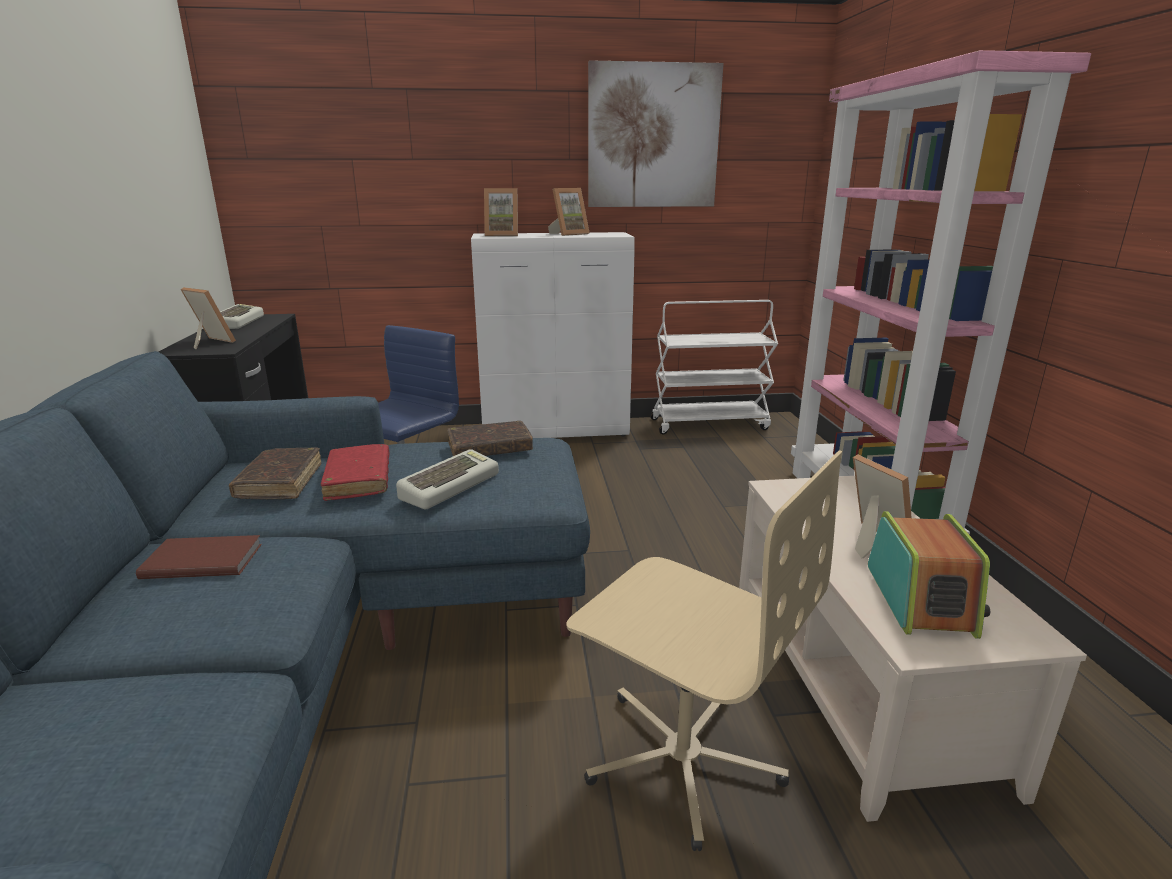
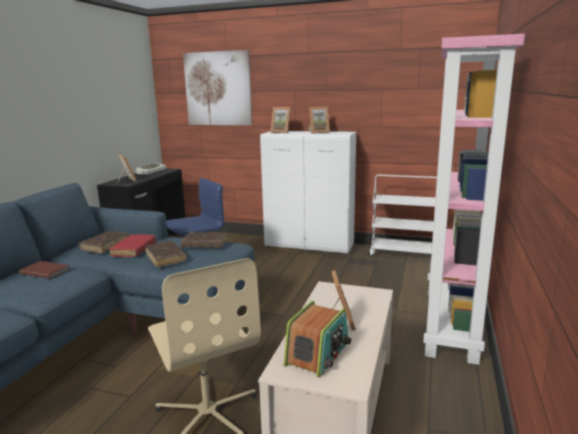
camera: 25 degrees right, 5 degrees down
keyboard [396,449,499,509] -> brown book [145,241,187,268]
picture [588,60,724,207] -> picture moved to [183,50,252,125]

